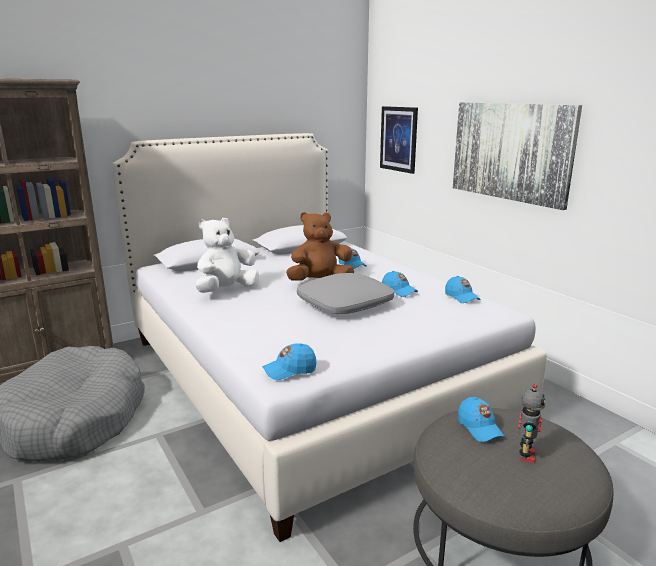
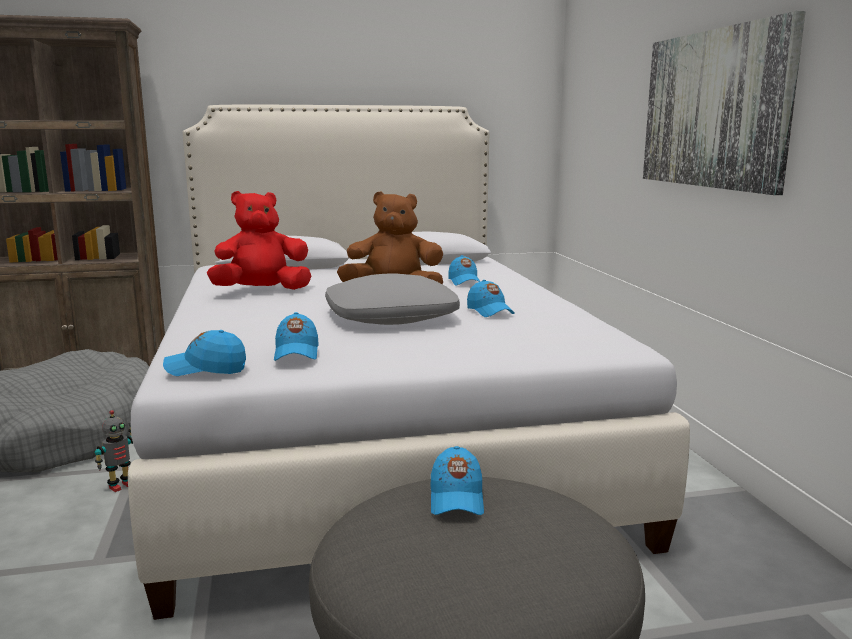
camera: 20 degrees right, 5 degrees down
white plush toy [196,218,259,293] -> red plush toy [207,191,312,290]
picture [380,106,418,174] -> none
blue cap [445,276,481,303] -> blue cap moved to [274,312,319,361]
toy robot [518,384,546,463] -> toy robot moved to [95,410,133,492]

